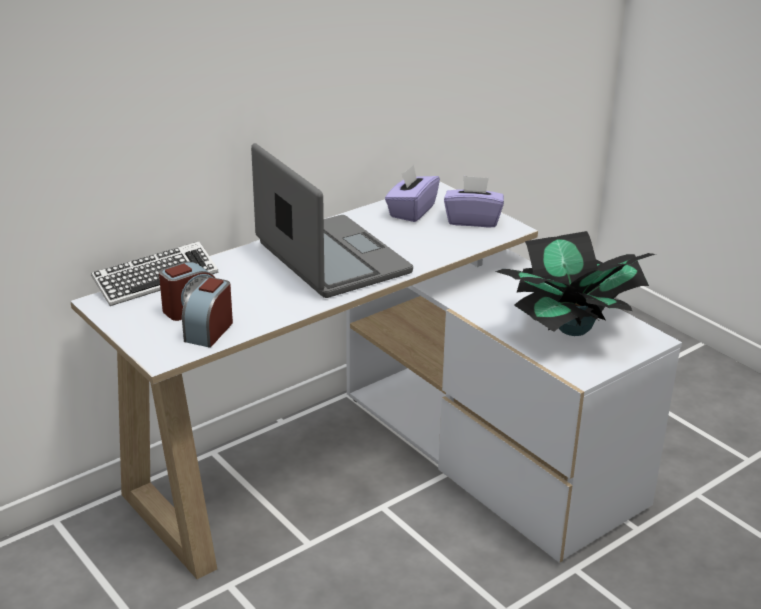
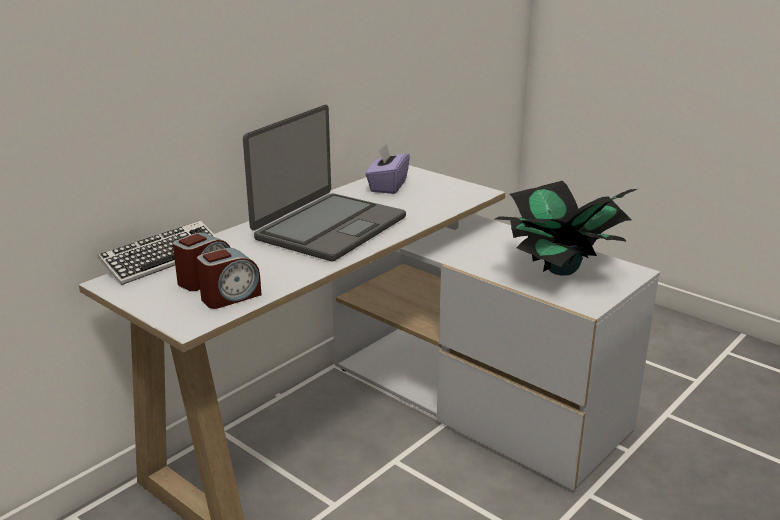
camera: 10 degrees left, 5 degrees down
alarm clock [182,277,233,348] -> alarm clock turned 135 degrees counterclockwise [197,248,262,309]
laptop [251,143,413,298] -> laptop turned 75 degrees clockwise [243,105,406,262]
purple tissue box [444,176,504,227] -> none

